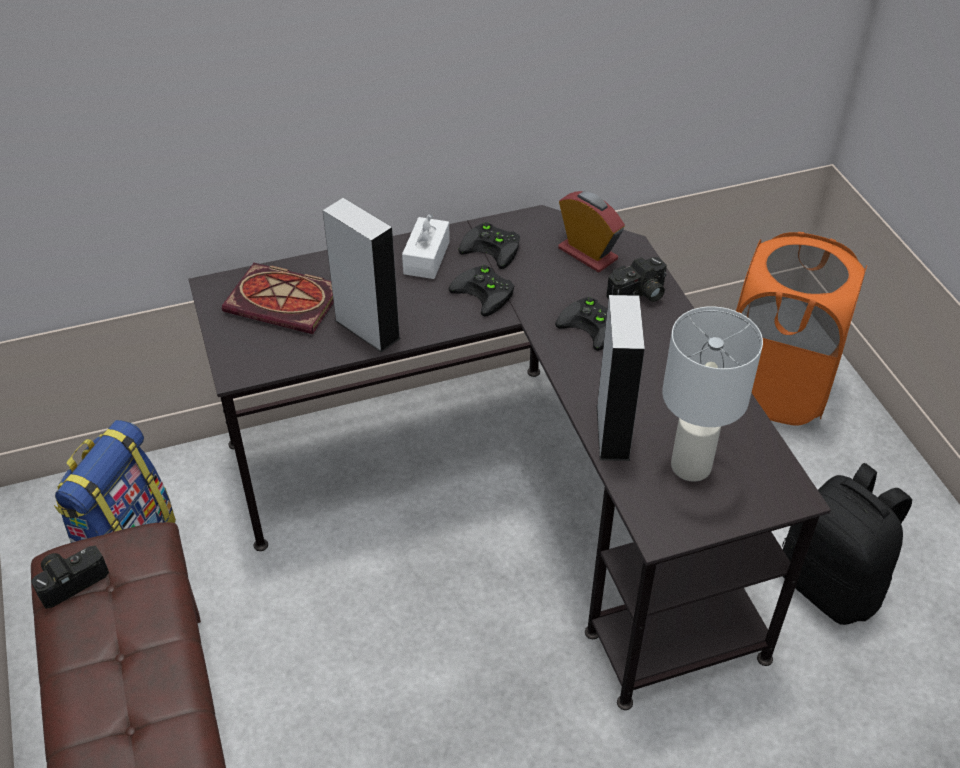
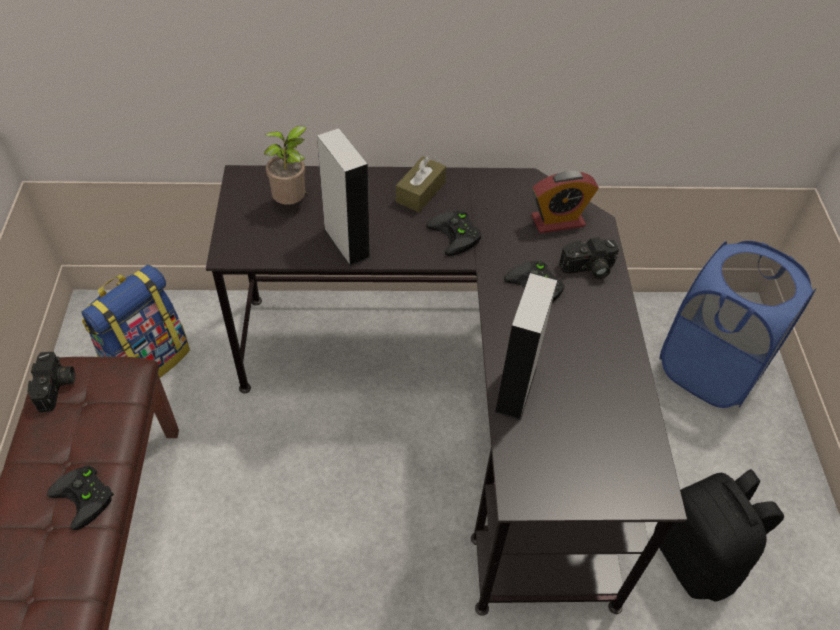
camera: 15 degrees right, 5 degrees up
camera [31,546,109,609] -> camera turned 105 degrees clockwise [27,352,75,412]
book [222,263,334,334] -> potted plant [264,126,307,205]
white tissue box [402,213,450,279] -> brown tissue box [396,156,446,212]
black game controller [458,222,520,269] -> black game controller moved to [47,465,114,530]
alarm clock [558,191,625,272] -> alarm clock turned 105 degrees clockwise [531,171,599,233]
white table lamp [662,306,763,482] -> none
orange laundry basket [736,232,867,426] -> blue laundry basket [659,241,816,408]

